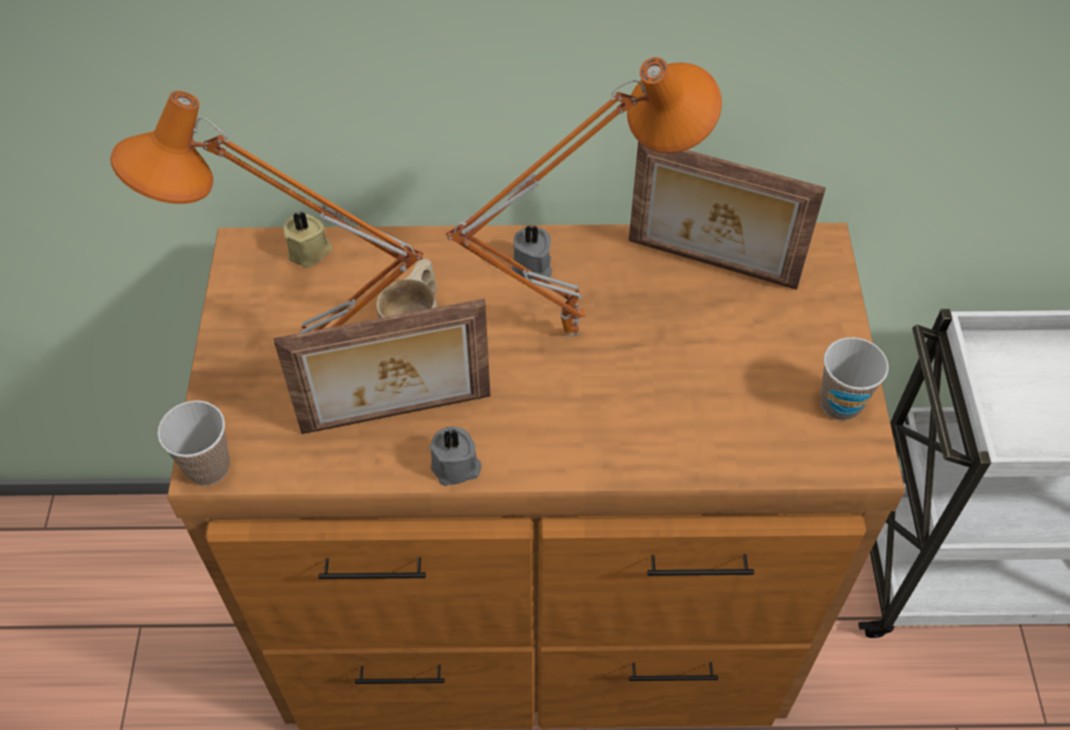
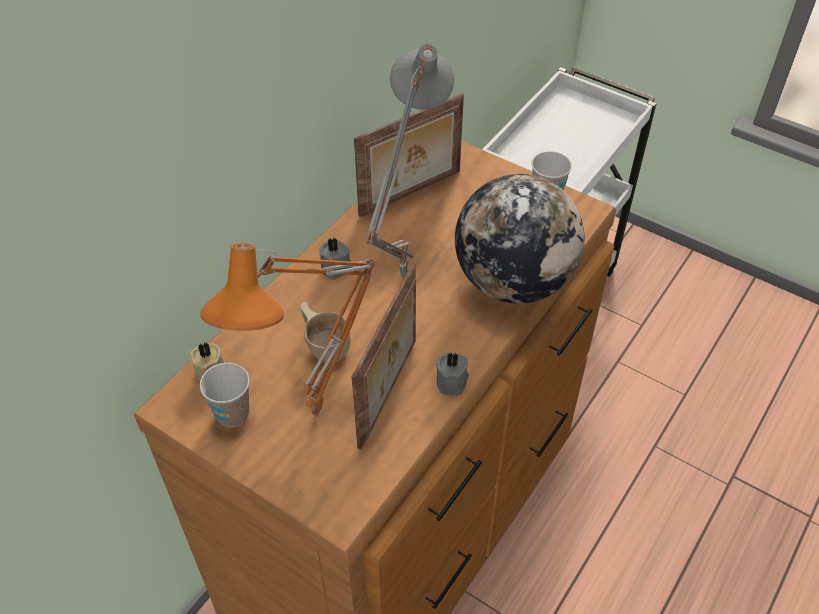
camera: 55 degrees left, 5 degrees down
cup [157,400,230,485] -> cup moved to [200,363,249,427]
orange table lamp [446,57,722,337] -> grey table lamp [366,44,454,277]
none -> globe [455,174,584,304]

